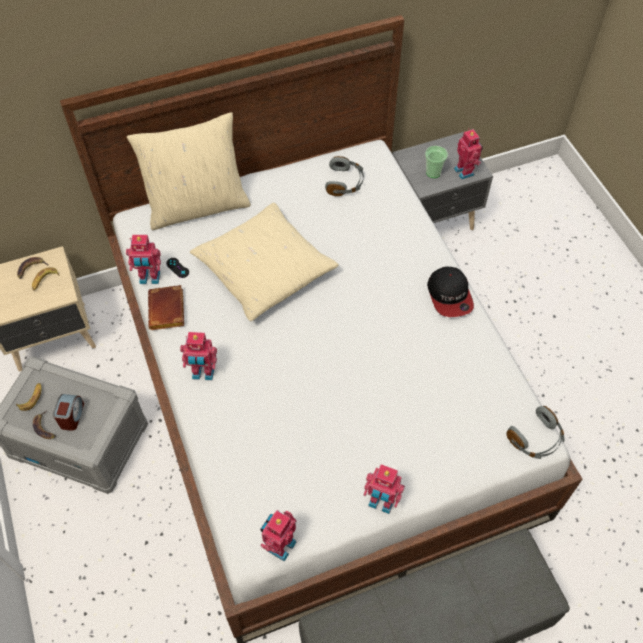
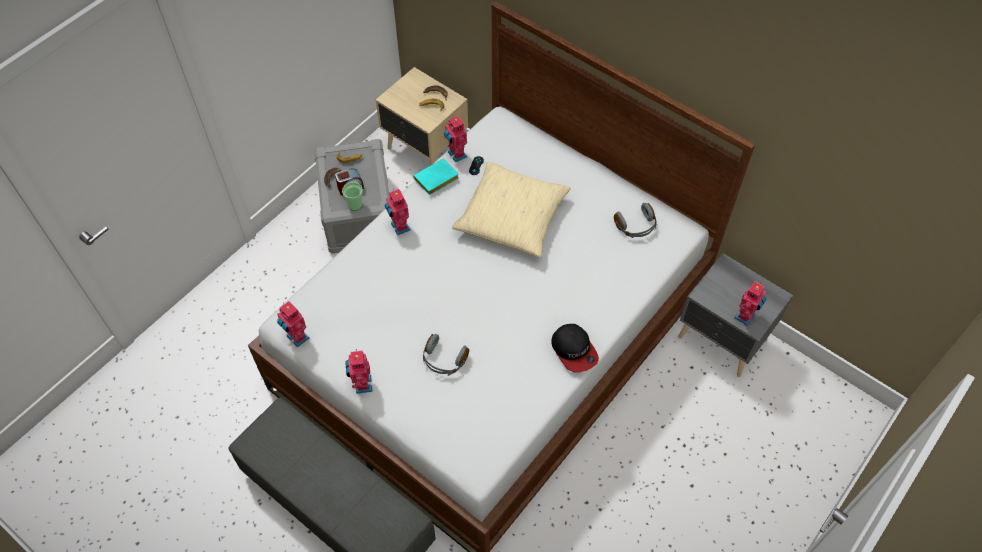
camera: 60 degrees right, 0 degrees up
beige pillow [127,112,251,230] -> none
brown book [148,285,184,330] -> turquoise book [413,159,459,195]
toy robot [260,510,297,562] -> toy robot turned 135 degrees counterclockwise [277,301,310,348]
cup [425,146,448,178] -> cup moved to [342,182,363,211]
cap [427,267,474,317] -> cap turned 75 degrees counterclockwise [551,324,599,373]
grey headphones [506,406,565,459] -> grey headphones moved to [423,334,469,376]

